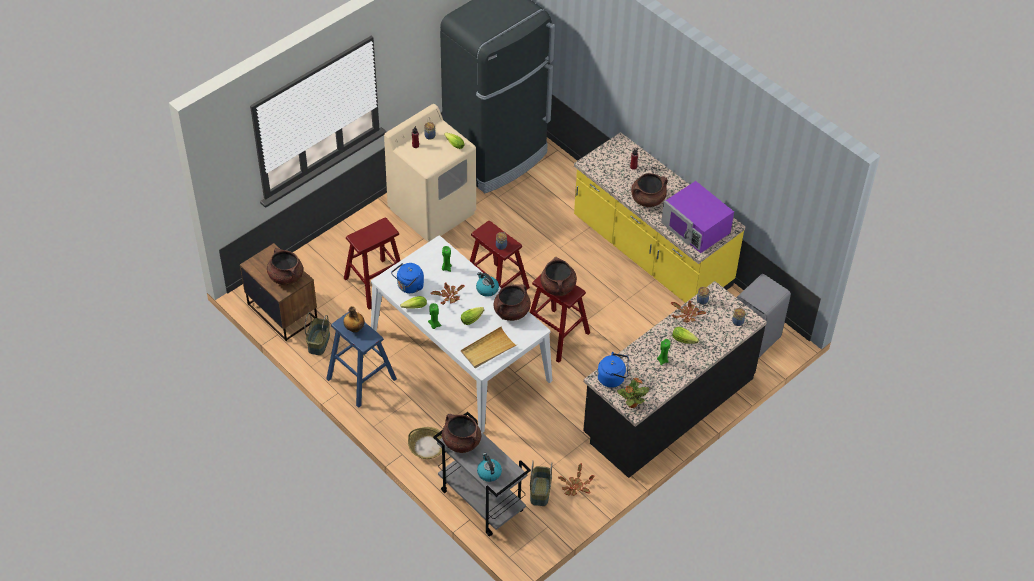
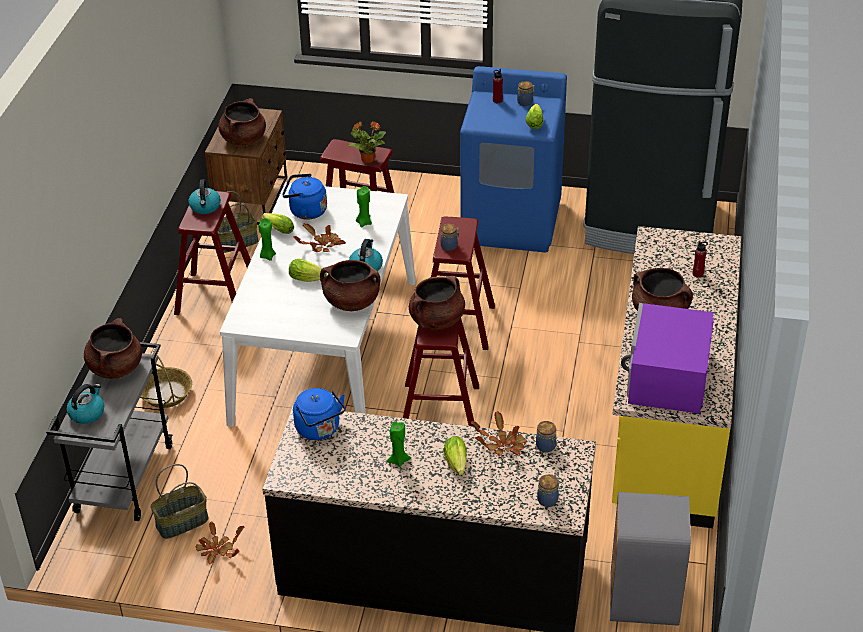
camera: 55 degrees right, 10 degrees down
blue stool [326,312,397,408] -> red stool [174,191,251,315]
bottle [343,306,365,333] -> kettle [188,179,221,214]
beige washing machine [384,104,476,242] -> blue washing machine [460,66,567,252]
beige tray [461,326,517,368] -> none
potted plant [617,378,649,408] -> potted plant moved to [348,121,386,164]

